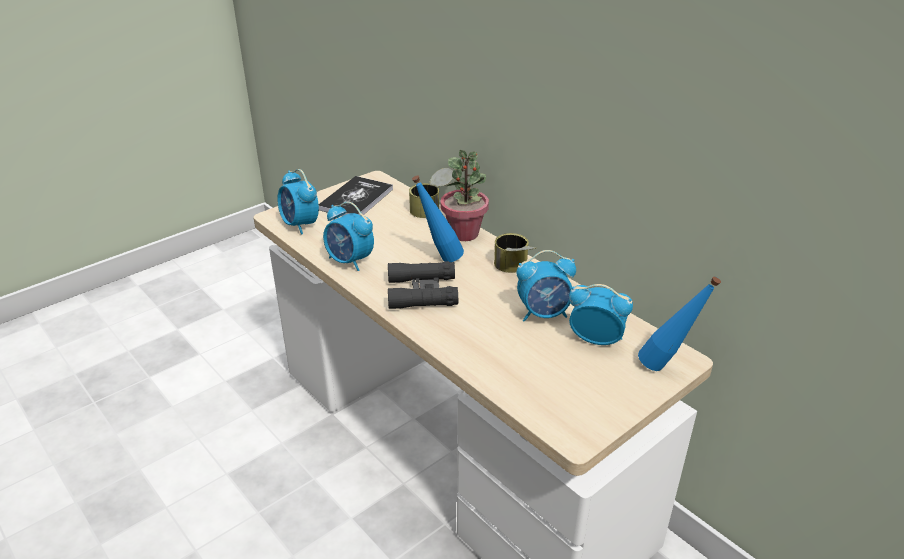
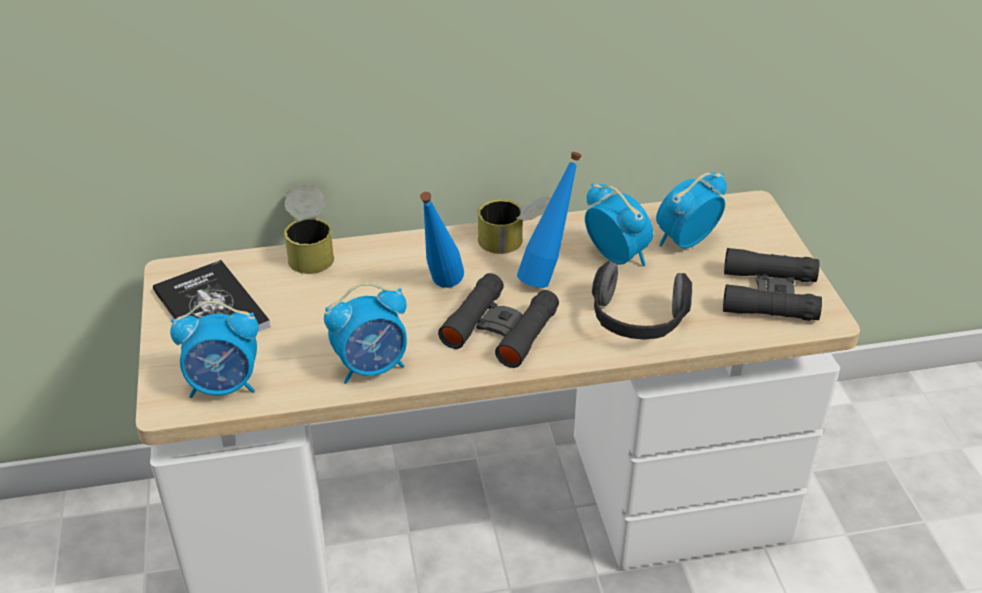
camera: 60 degrees left, 5 degrees up
potted plant [440,150,489,241] -> none
alarm clock [517,250,576,321] -> alarm clock turned 60 degrees counterclockwise [585,183,653,266]
blue bottle [638,276,721,371] -> blue bottle moved to [517,152,582,288]
none -> headphones [592,261,693,340]
none -> black binoculars [723,248,822,321]

